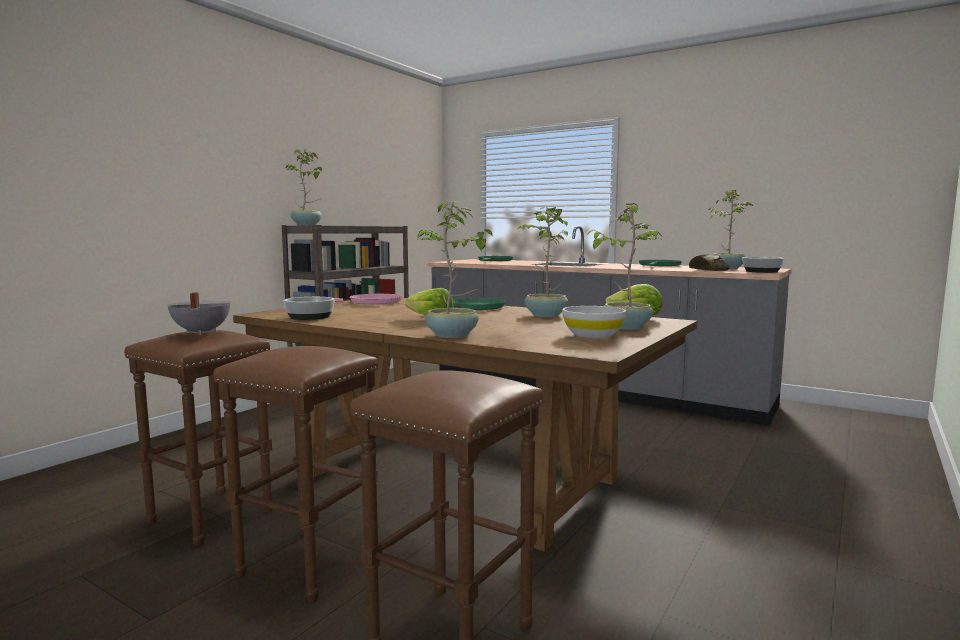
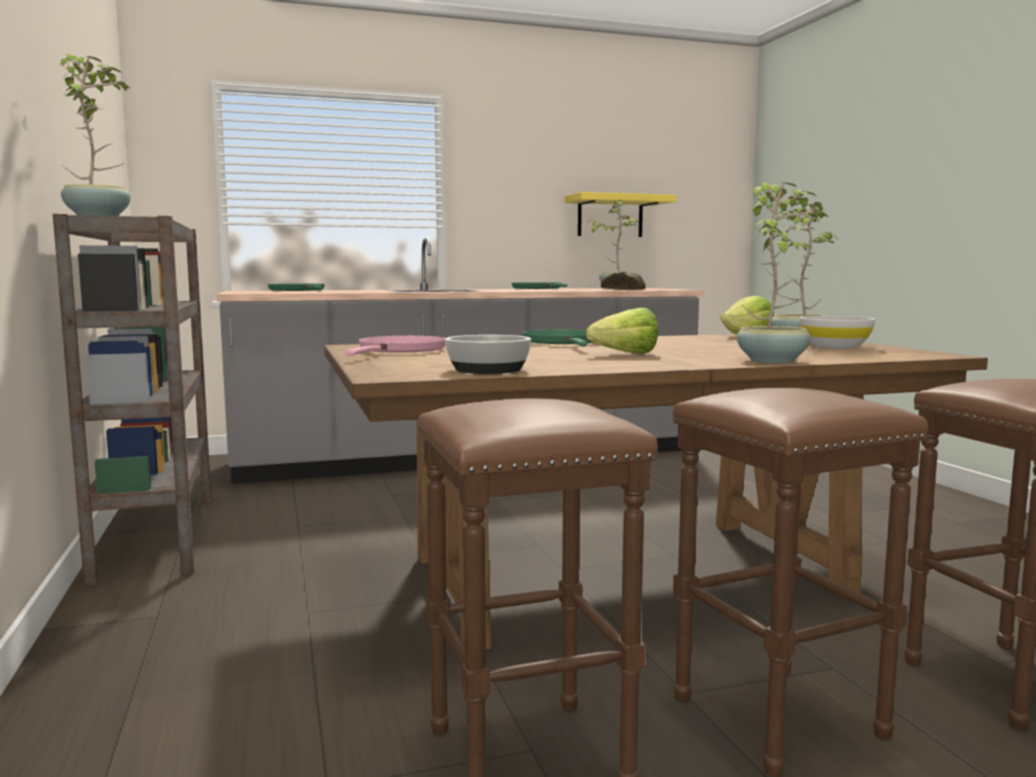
camera: 50 degrees left, 0 degrees up
grey cooking pot [167,292,231,335] -> none
potted plant [517,207,568,317] -> none
bowl [742,257,784,273] -> none
none -> yellow shelf [565,192,676,237]

